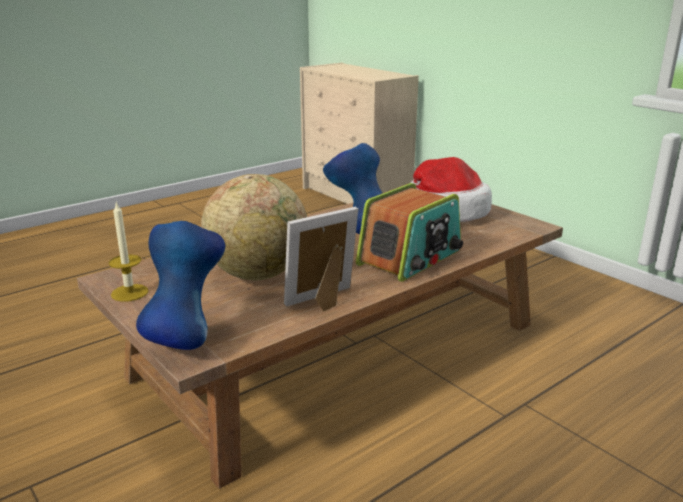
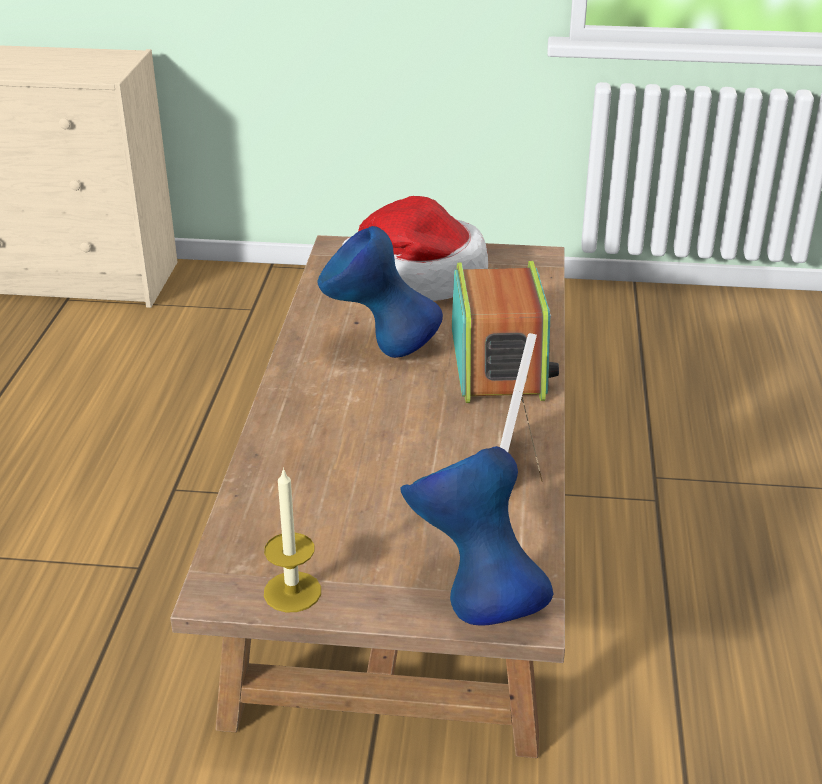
camera: 45 degrees left, 10 degrees up
globe [201,174,307,280] -> none

